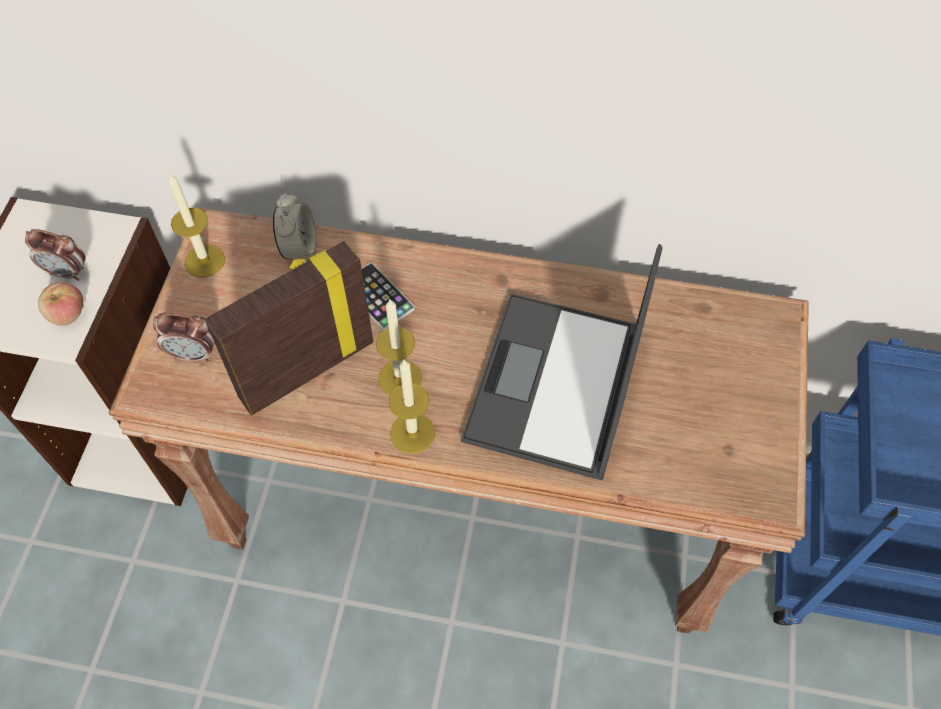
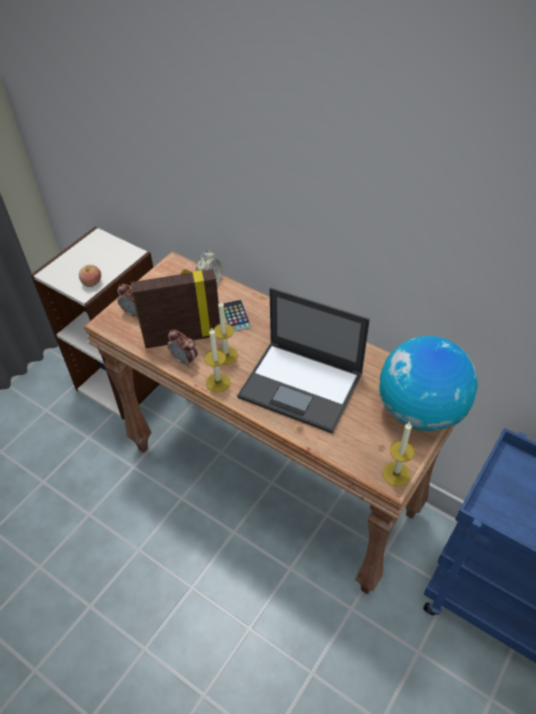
camera: 25 degrees right, 10 degrees down
alarm clock [25,229,86,281] -> alarm clock moved to [167,330,198,367]
candle [168,172,225,278] -> candle moved to [382,422,415,486]
laptop [461,244,662,481] -> laptop turned 105 degrees counterclockwise [237,288,370,433]
none -> globe [379,336,478,431]

